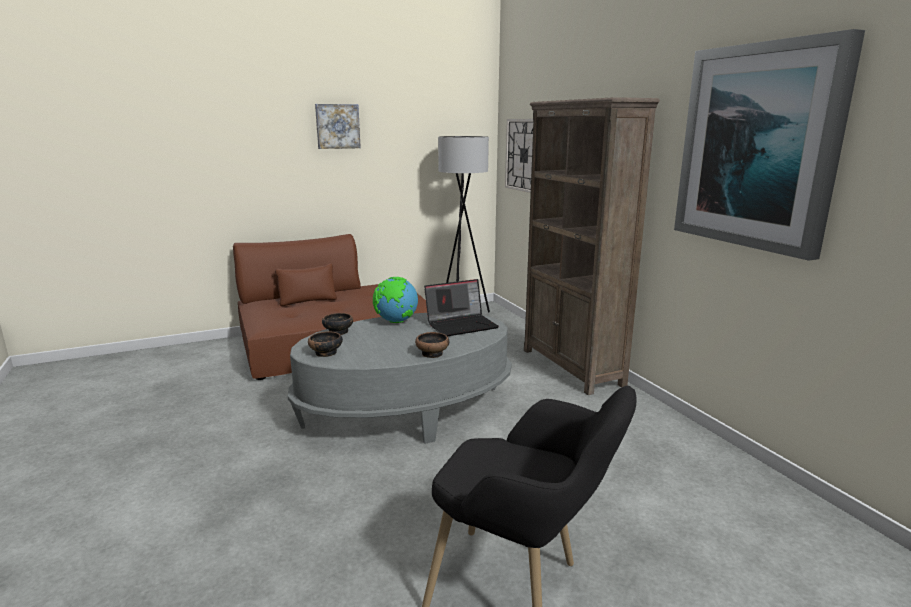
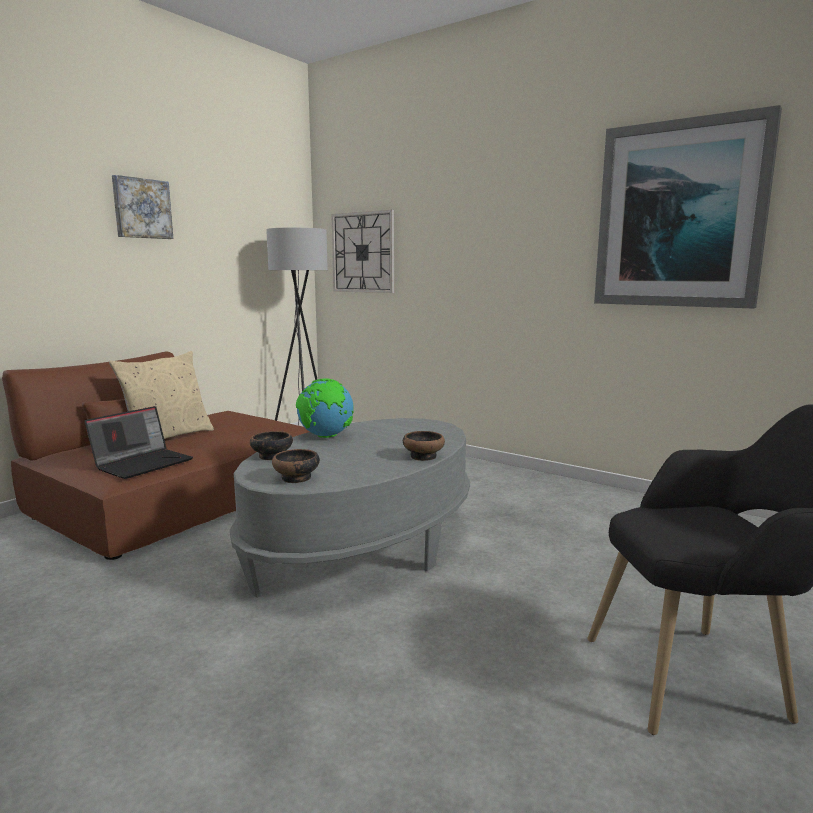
camera: 30 degrees left, 5 degrees down
laptop [424,279,499,336] -> laptop moved to [85,406,193,479]
brown bookcase [524,97,660,395] -> none
none -> beige pillow [109,351,214,439]

